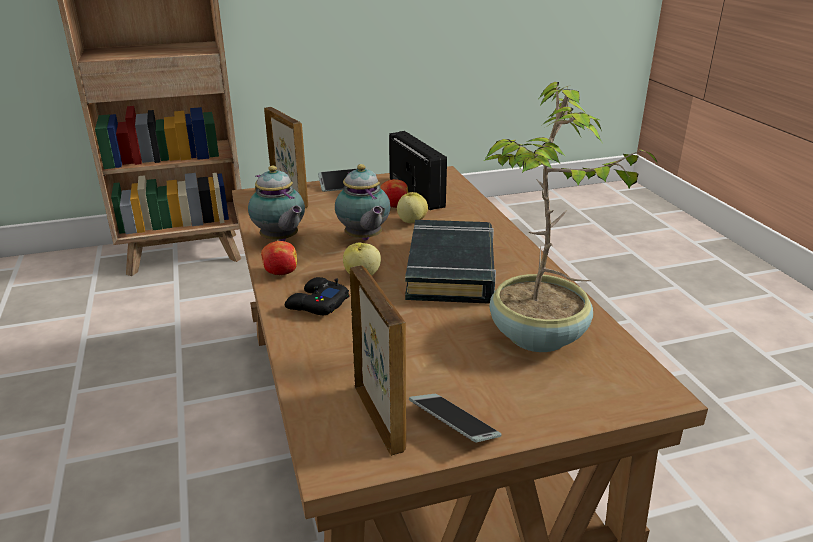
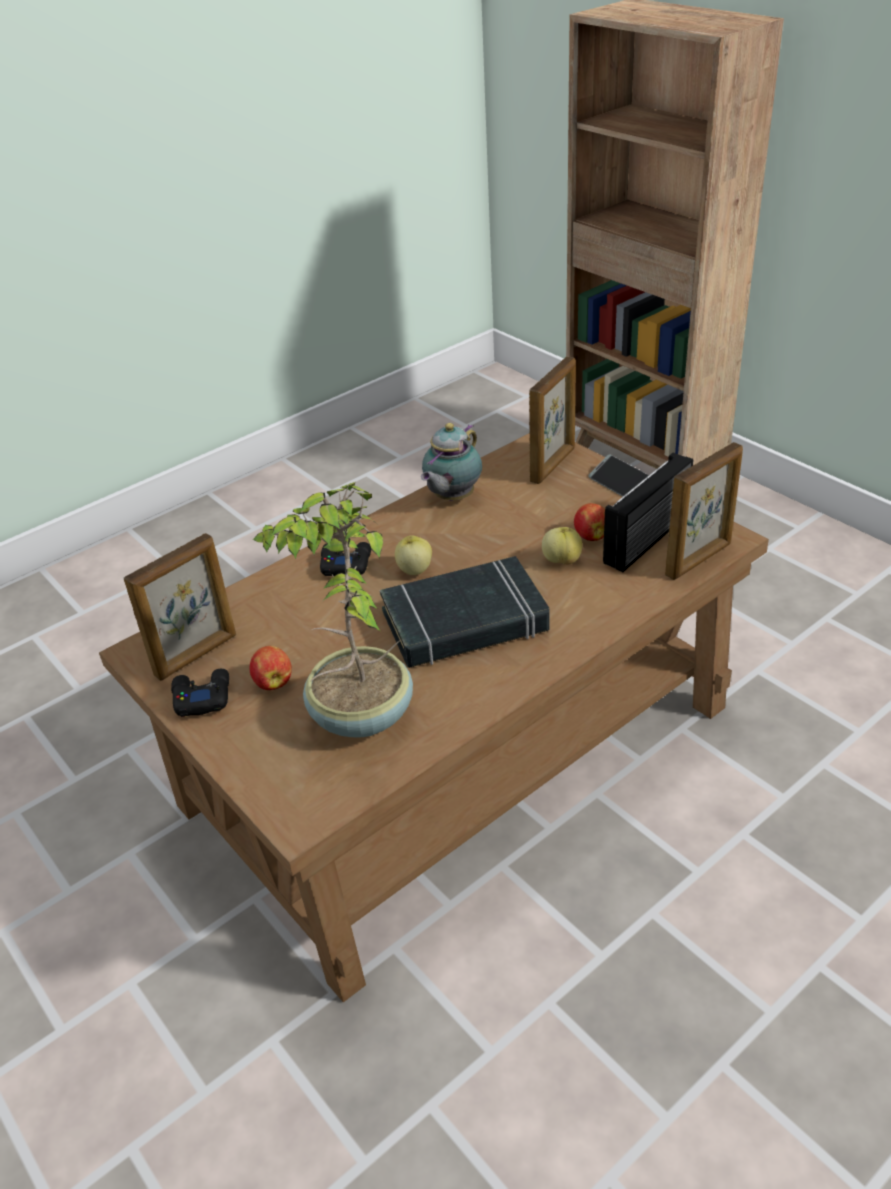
camera: 70 degrees right, 10 degrees up
apple [261,241,297,275] -> apple moved to [249,646,292,690]
teapot [335,164,391,240] -> none
phone [409,394,502,442] -> black game controller [171,669,229,717]
none -> picture frame [665,442,743,580]

